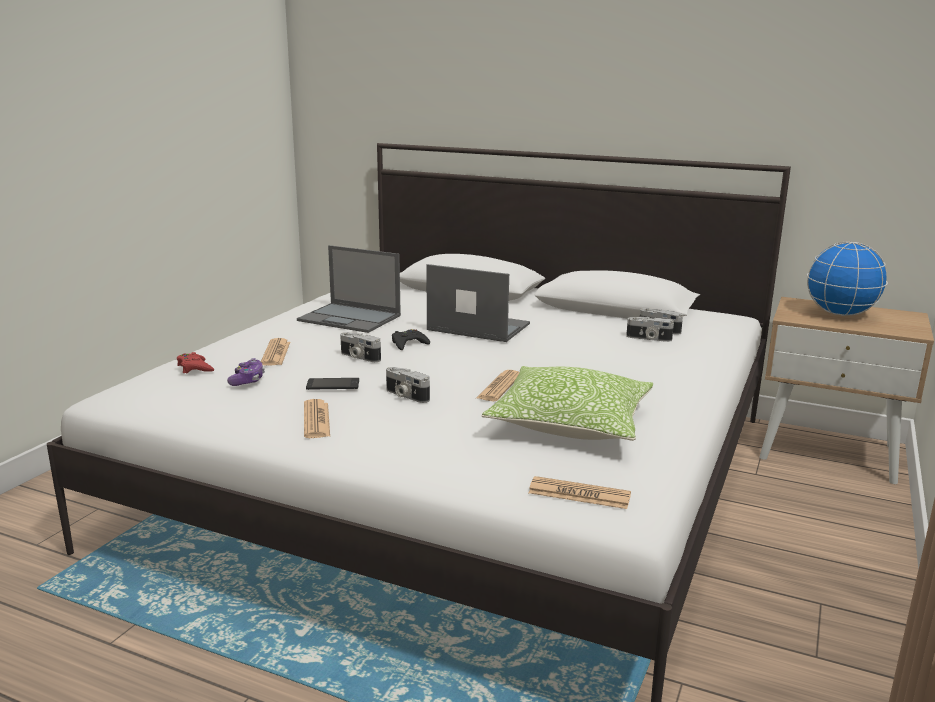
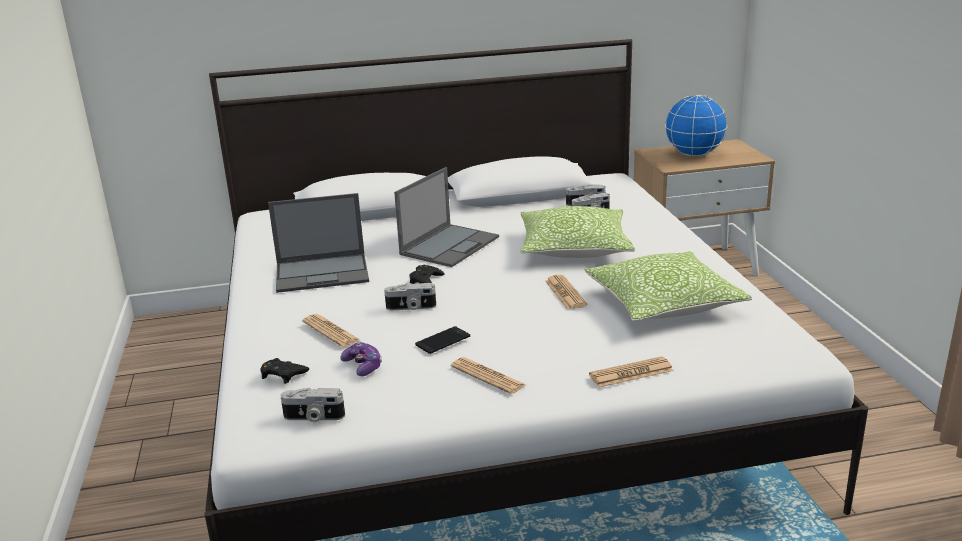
camera: 35 degrees left, 5 degrees up
red game controller [177,352,214,373] -> black game controller [260,358,309,384]
camera [386,367,430,403] -> camera moved to [280,388,345,423]
laptop [426,264,530,342] -> laptop turned 135 degrees clockwise [394,167,499,267]
newspaper [528,476,631,509] -> newspaper moved to [589,356,674,387]
none -> pillow [520,206,635,258]

